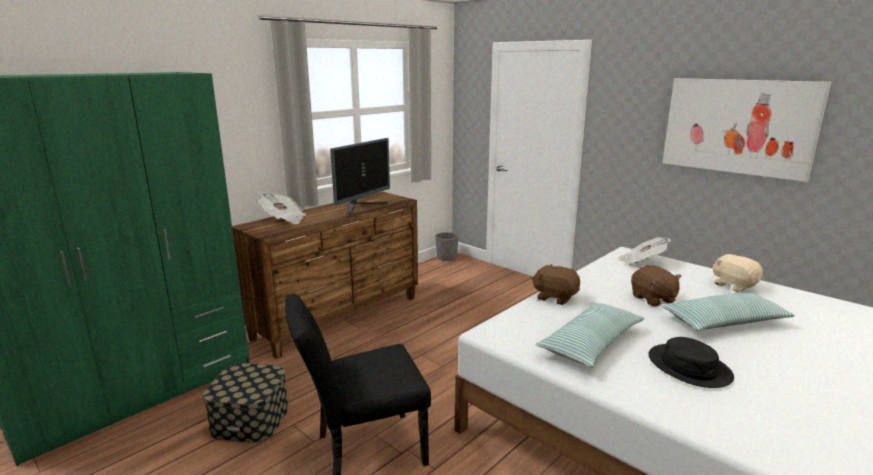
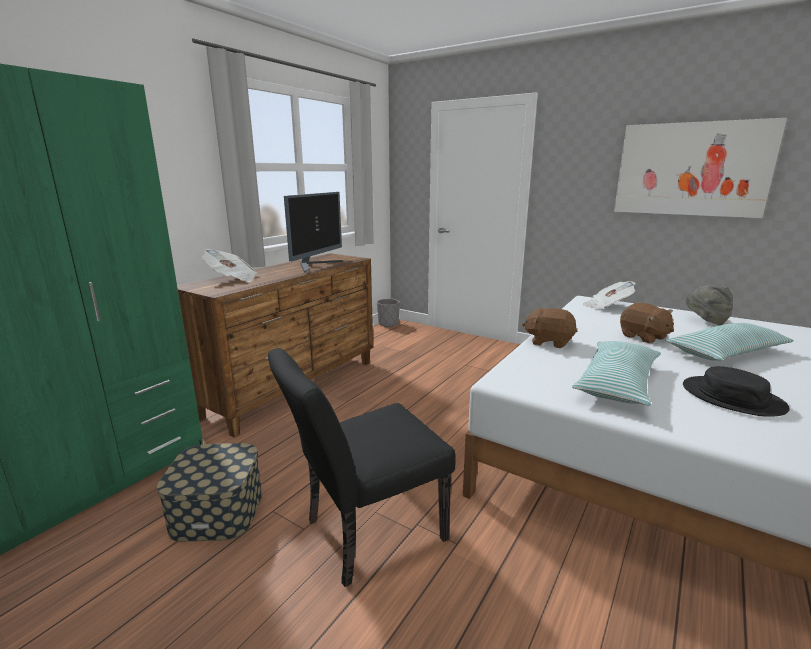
camera: 10 degrees left, 0 degrees up
beige plush toy [713,254,763,292] -> grey hat [686,284,733,325]

